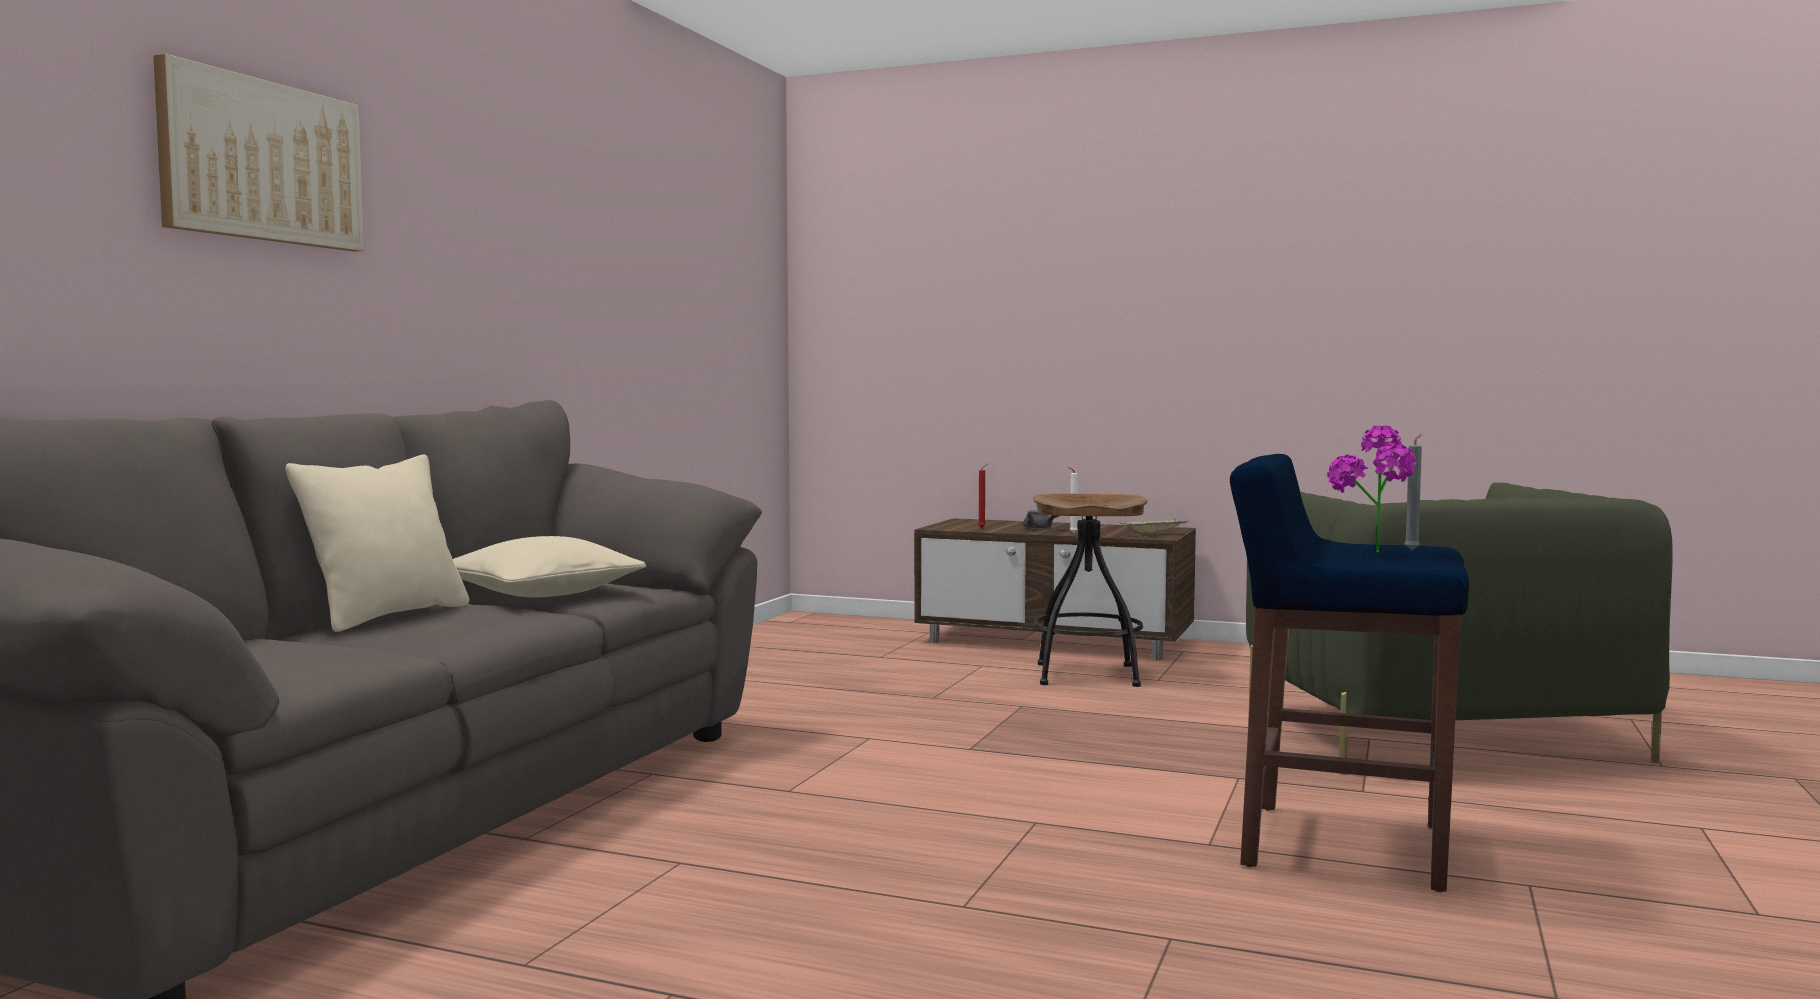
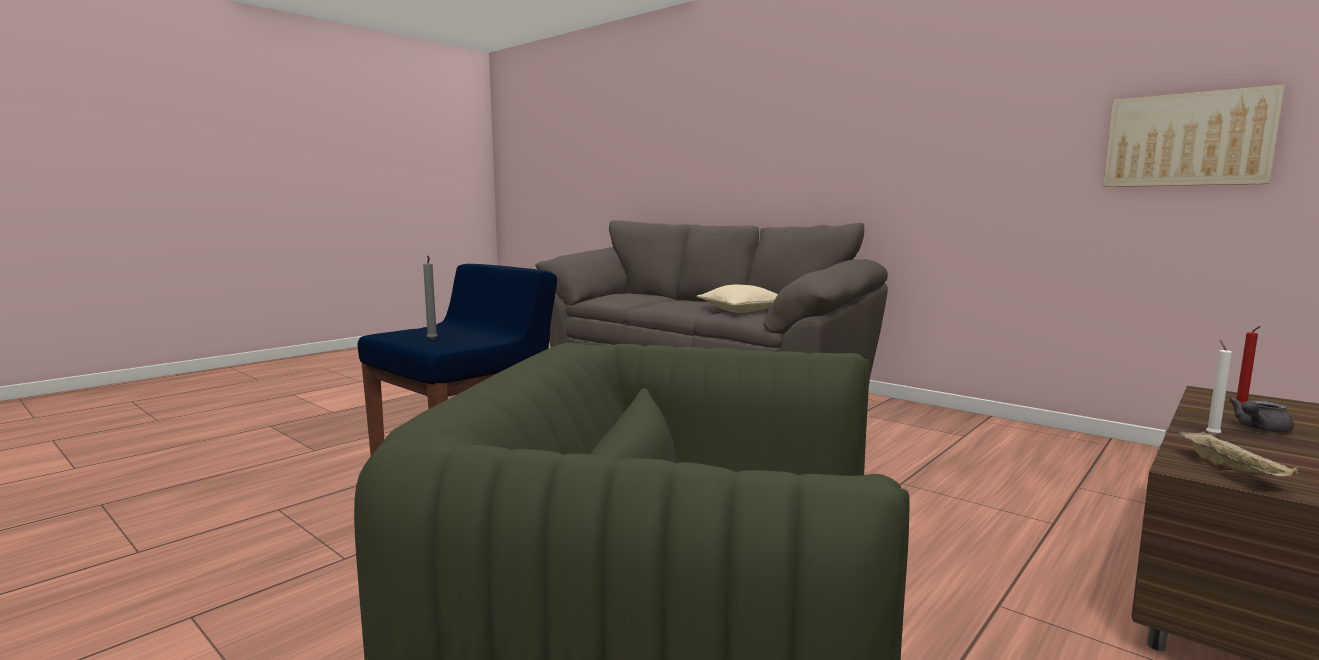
camera: 110 degrees right, 5 degrees up
picture [153,53,364,252] -> picture moved to [1103,84,1285,187]
beige pillow [285,454,469,632] -> none
brown stool [1033,494,1148,687] -> none
potted plant [1327,426,1416,552] -> none

